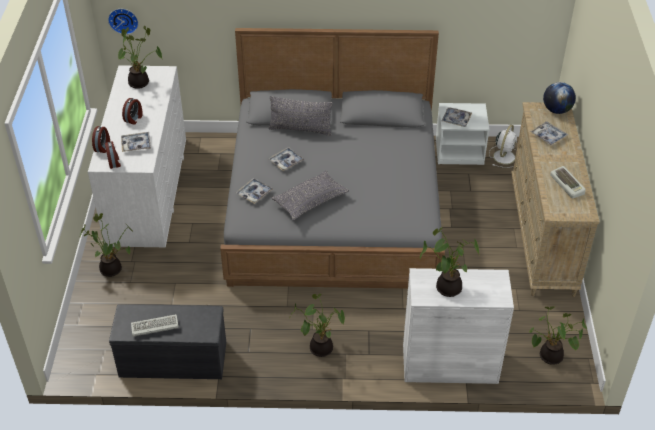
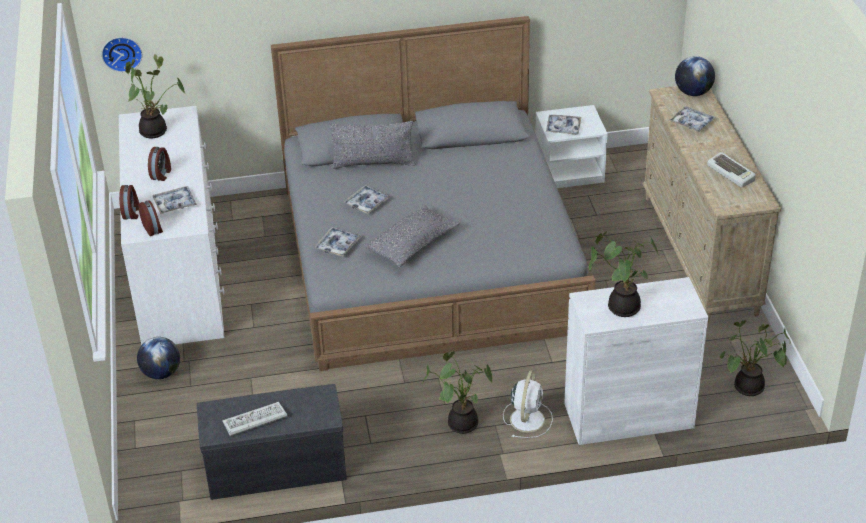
camera: 10 degrees left, 5 degrees down
potted plant [79,213,133,277] -> globe [137,337,180,379]
white fan [489,125,517,168] -> white fan moved to [503,370,553,438]

